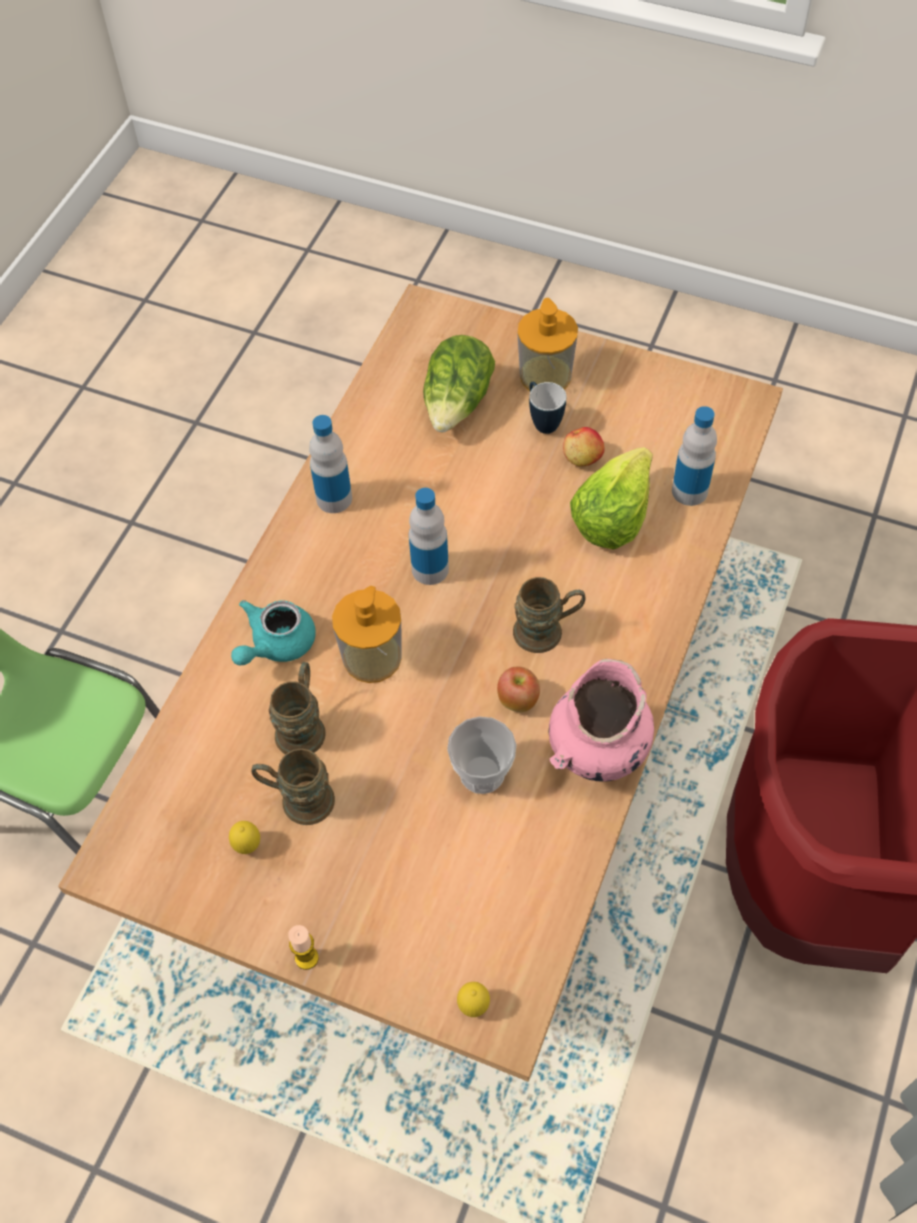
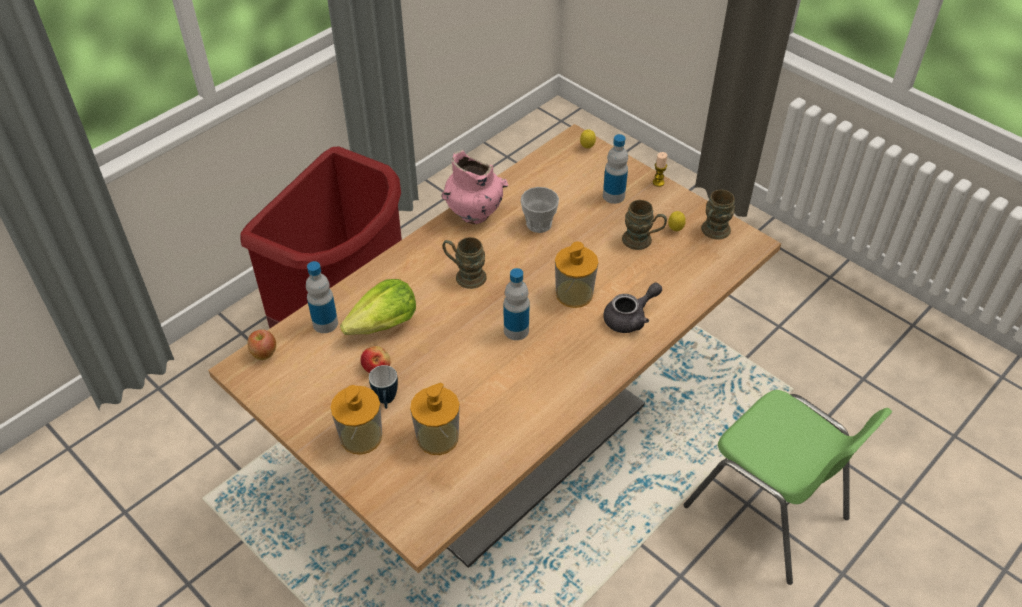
camera: 160 degrees left, 10 degrees down
turquoise teapot [231,600,316,665] -> grey teapot [604,282,662,333]
brown mug [269,662,326,754] -> brown mug moved to [701,190,735,239]
bottle [309,415,352,513] -> bottle moved to [603,134,628,204]
lettuce [423,335,495,432] -> soap dispenser [410,383,460,455]
apple [497,667,540,712] -> apple moved to [247,329,276,360]

